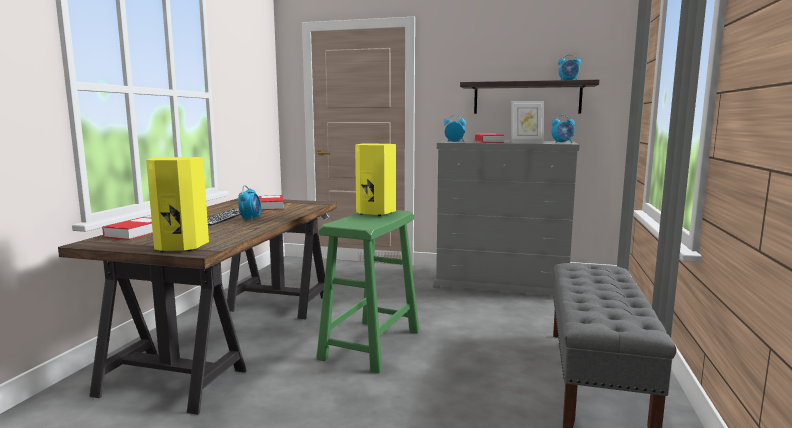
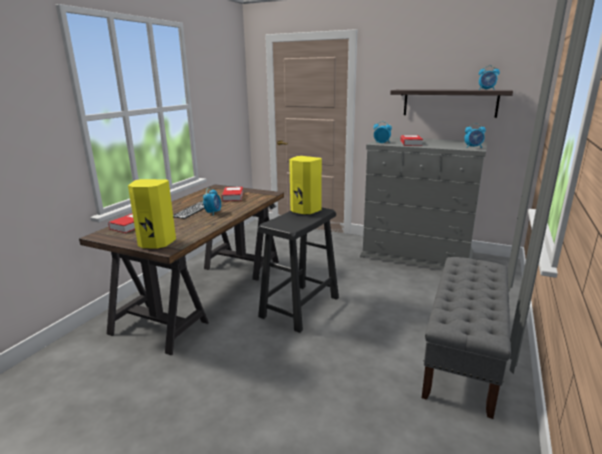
camera: 10 degrees right, 10 degrees up
green stool [316,210,420,373] -> black stool [258,207,339,333]
picture frame [511,101,544,143] -> none

